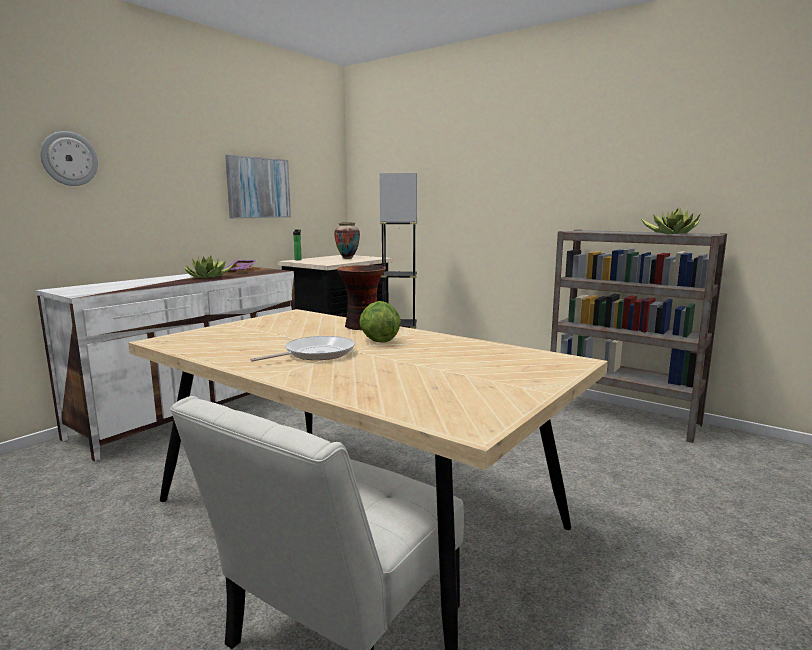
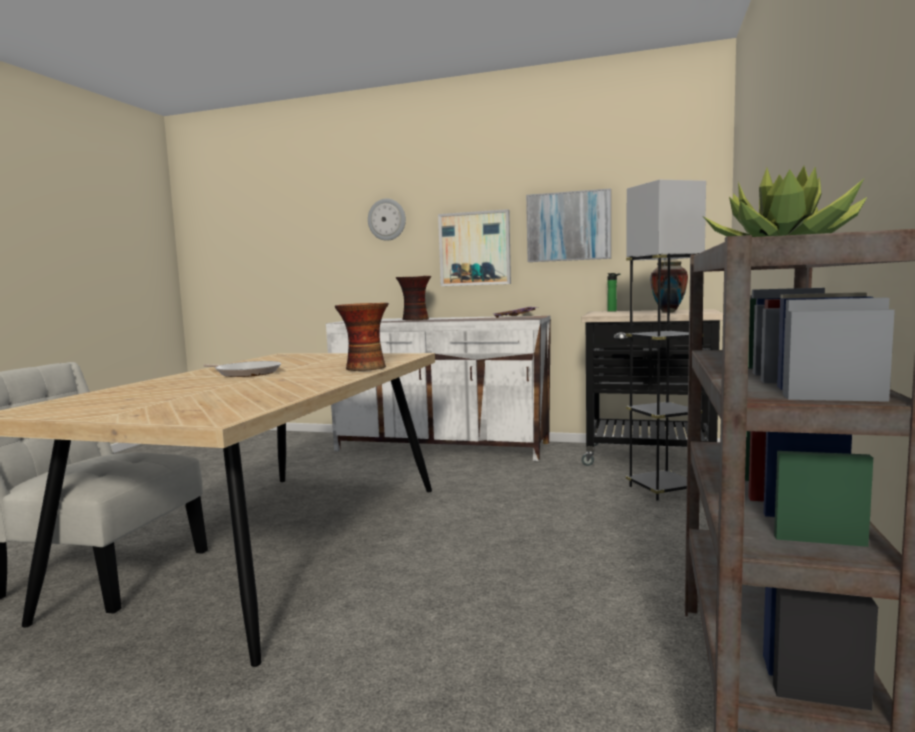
camera: 70 degrees right, 5 degrees down
potted plant [184,255,233,278] -> none
lettuce [359,301,401,343] -> none
none -> vase [396,276,431,320]
none -> picture [438,209,511,286]

